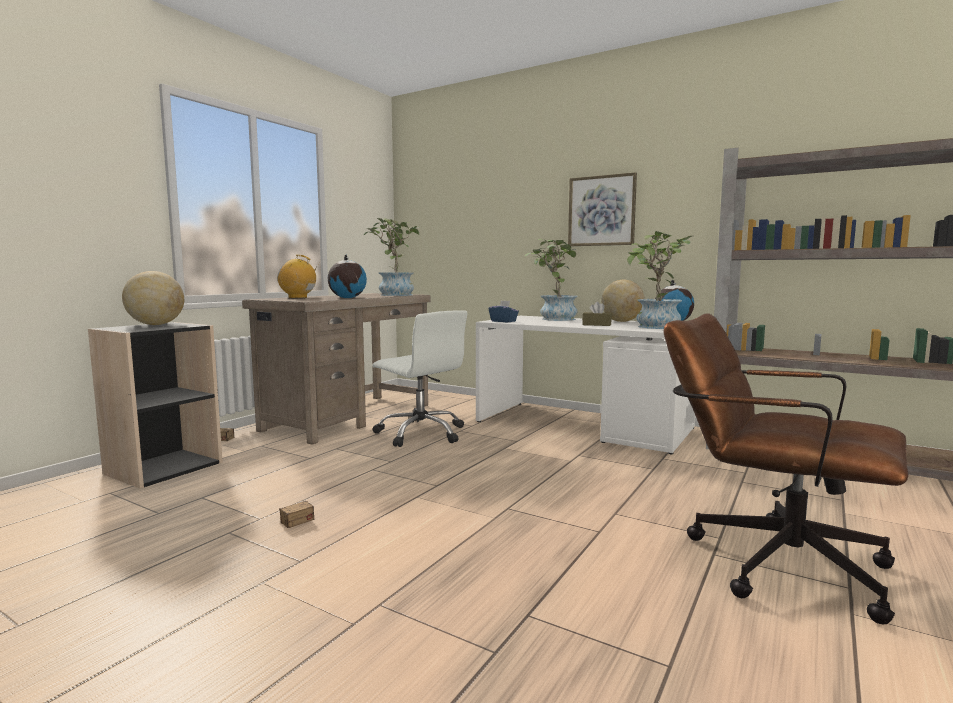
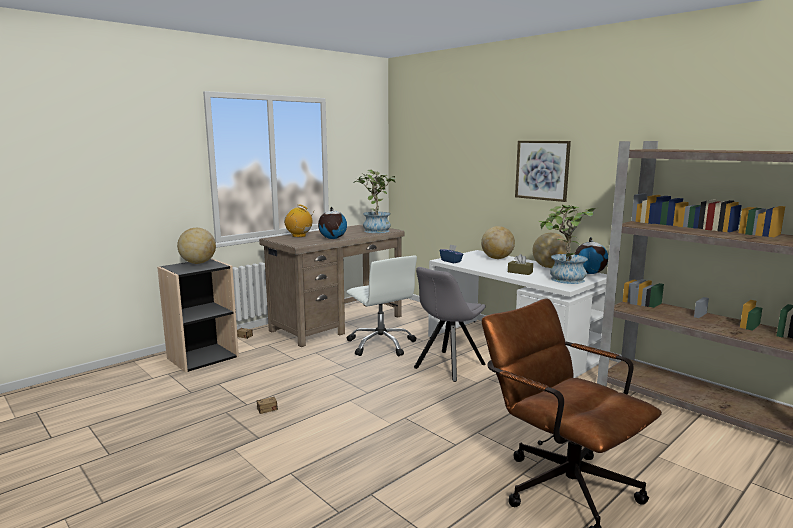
camera: 15 degrees right, 5 degrees up
potted plant [525,239,578,321] -> globe [481,226,515,259]
none -> grey chair [414,267,486,382]

